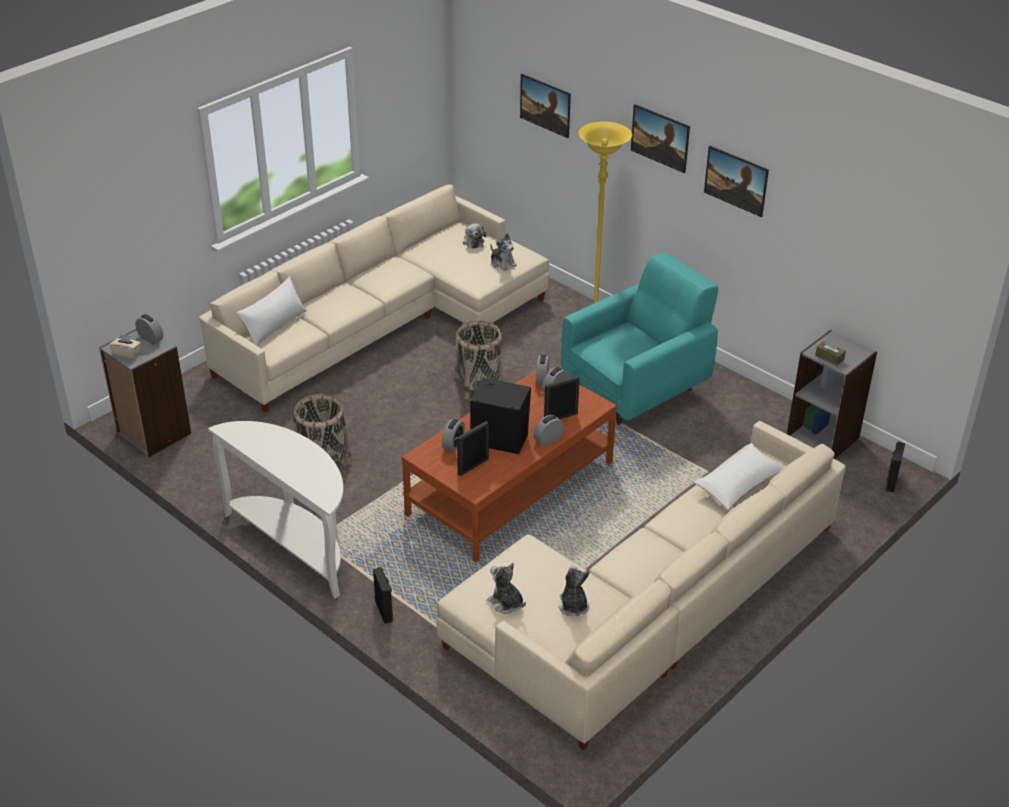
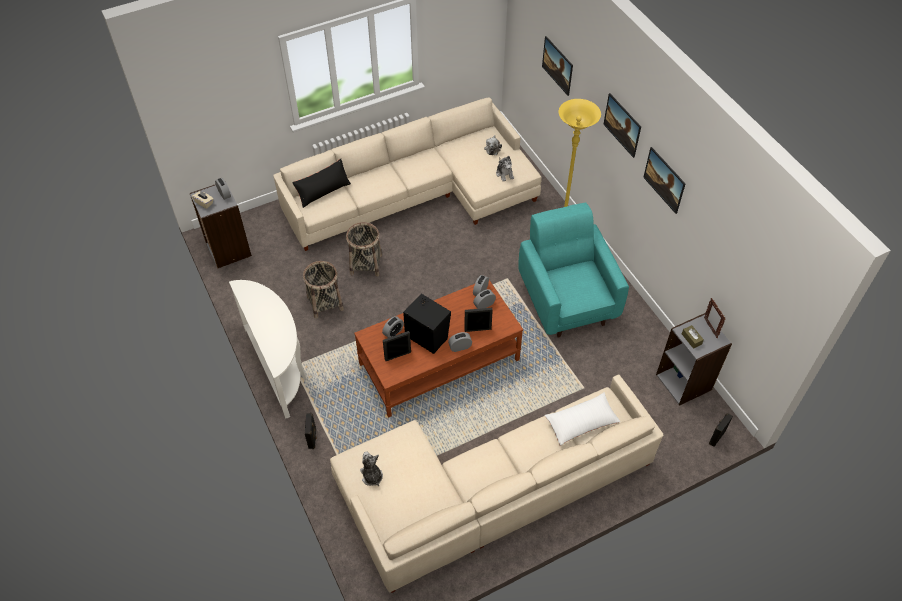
camera: 20 degrees right, 15 degrees up
white pillow [236,276,307,346] -> black pillow [292,159,351,208]
basket [455,320,503,399] -> basket moved to [346,222,382,277]
plush toy [558,566,590,616] -> none
turquoise armchair [561,253,718,425] -> turquoise armchair turned 90 degrees counterclockwise [518,202,629,338]
none -> picture frame [704,298,726,338]

